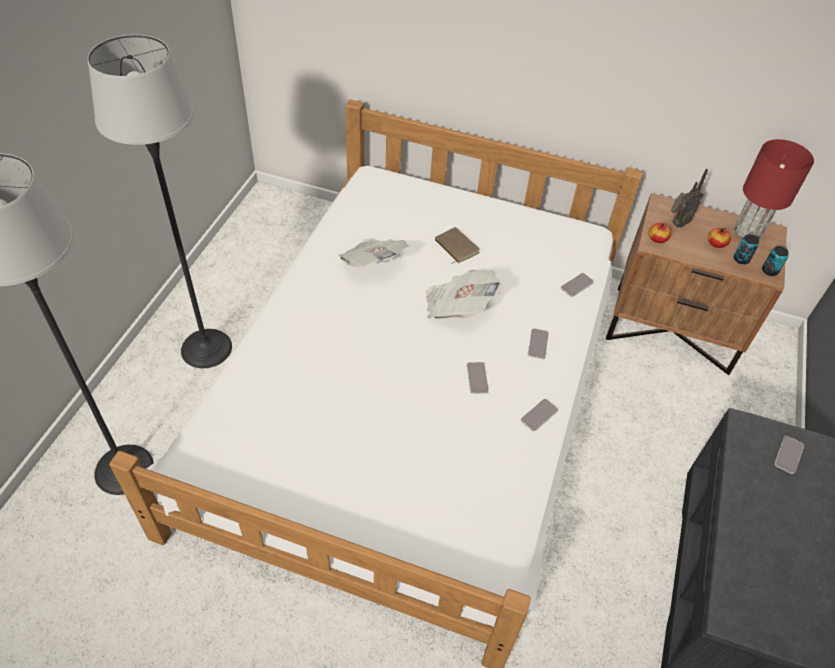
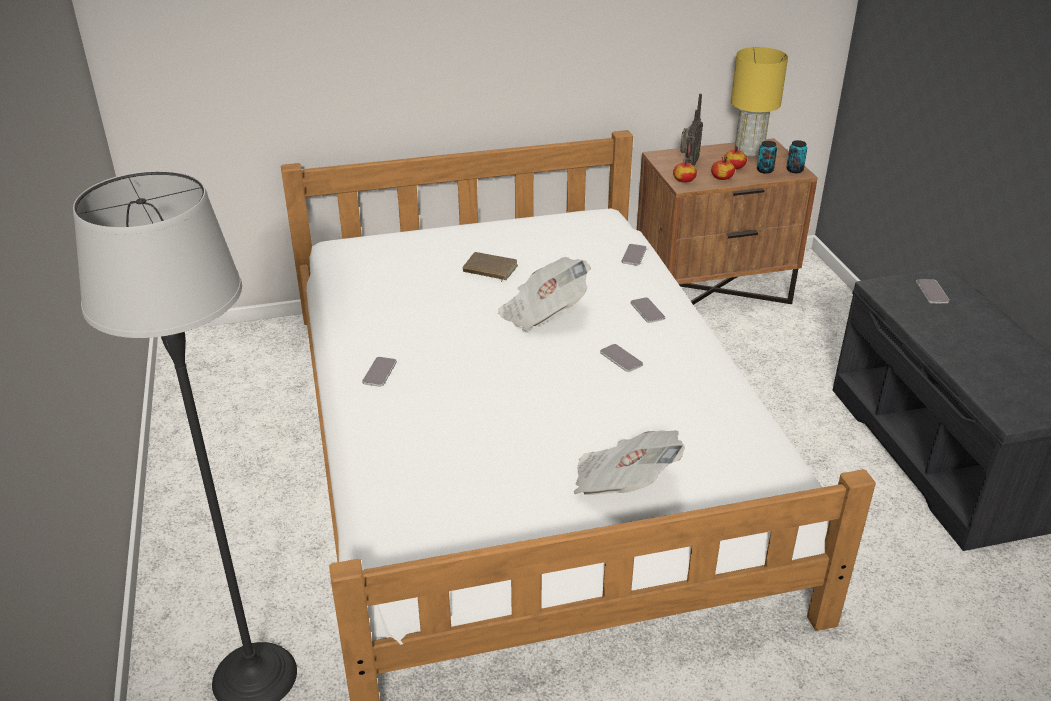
camera: 30 degrees left, 15 degrees down
floor lamp [88,35,232,368] -> none
newspaper [338,238,409,267] -> newspaper moved to [574,430,685,495]
phone [521,399,558,431] -> phone moved to [362,357,397,387]
red table lamp [734,139,814,239] -> yellow table lamp [731,47,788,157]
none -> apple [711,157,735,180]

